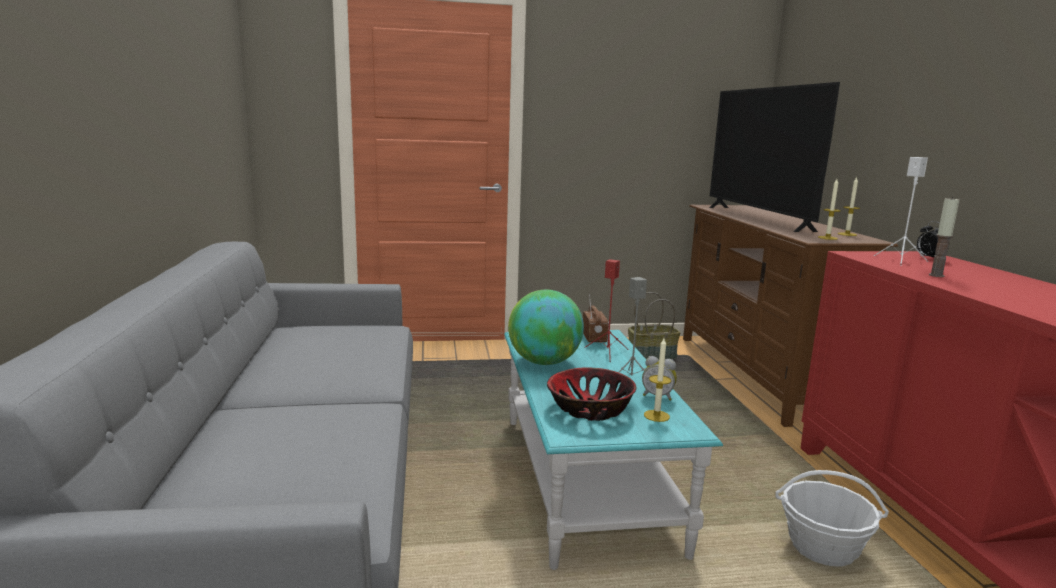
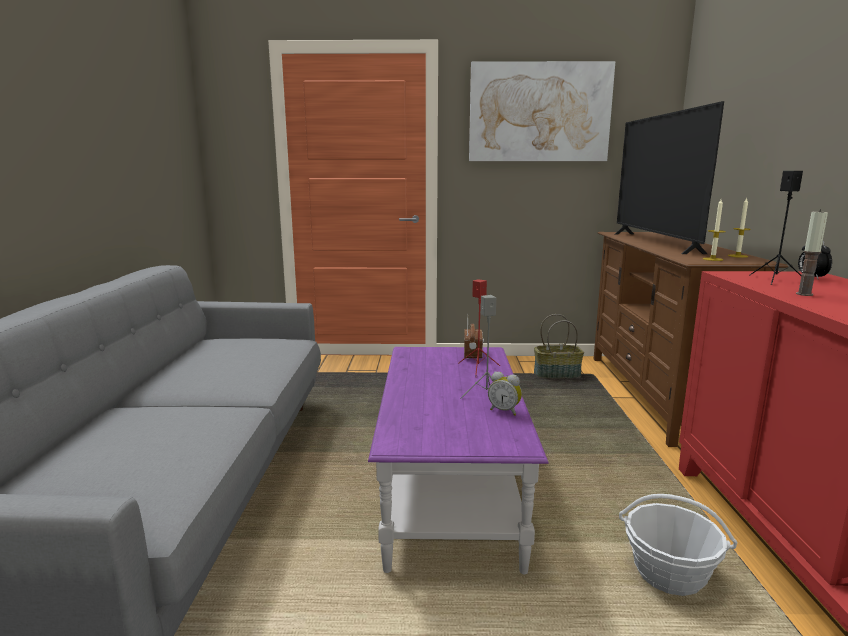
camera: 10 degrees right, 0 degrees up
turquoise coffee table [504,330,723,570] -> purple coffee table [368,347,549,574]
globe [508,290,584,365] -> none
bowl [547,367,637,421] -> none
candle [644,338,671,422] -> none
white speaker [874,157,928,266] -> black speaker [749,171,803,285]
none -> picture [469,61,616,161]

